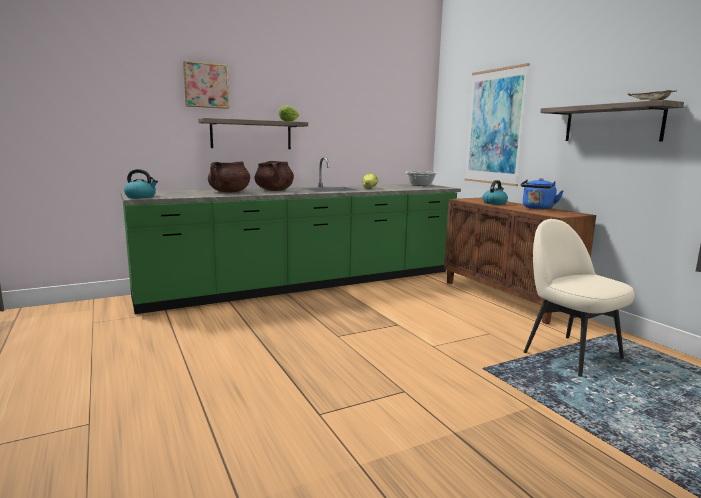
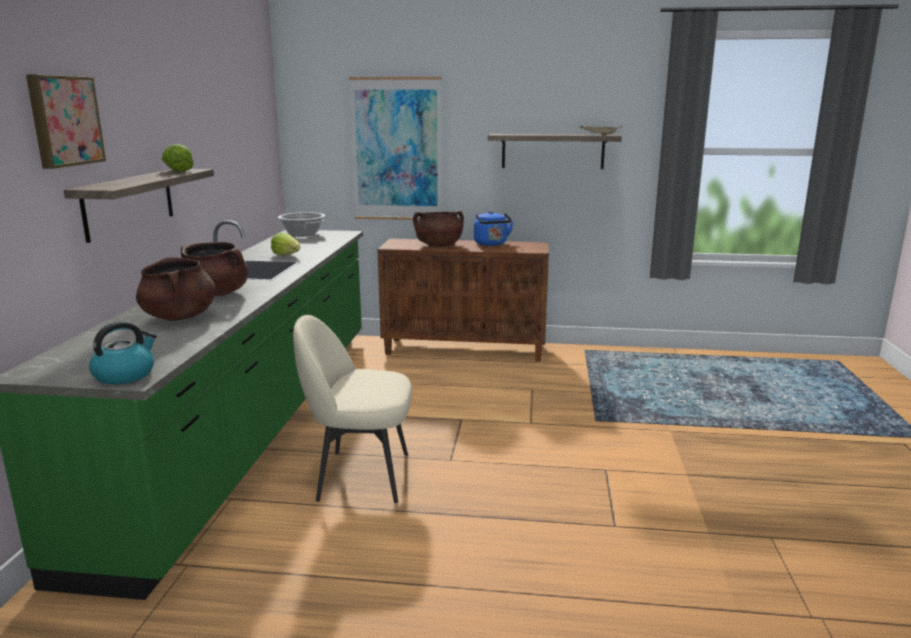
camera: 55 degrees left, 5 degrees up
kettle [483,180,508,205] -> brown cooking pot [413,211,464,247]
beige chair [524,219,634,377] -> beige chair moved to [293,315,412,503]

